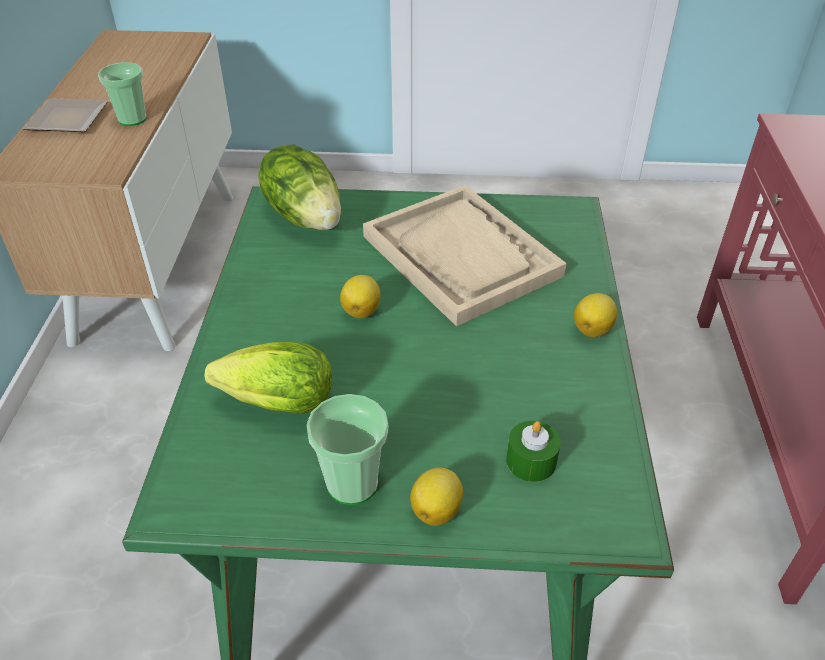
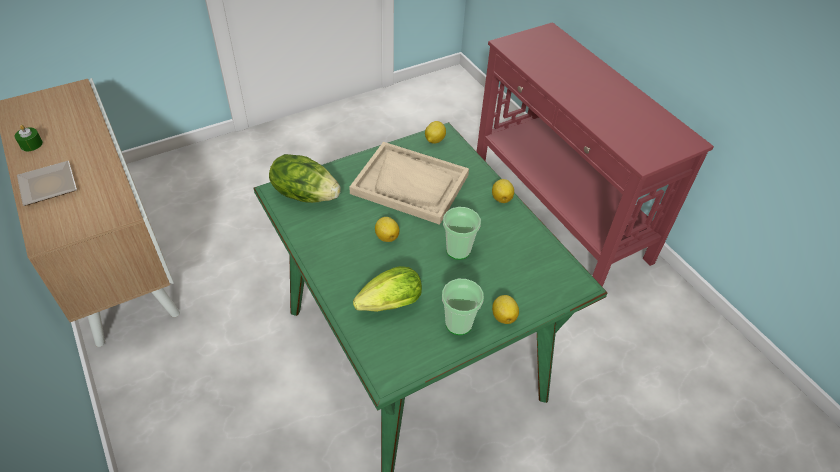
camera: 35 degrees left, 5 degrees up
cup [98,62,147,126] -> cup moved to [443,207,481,260]
green candle [506,421,561,482] -> green candle moved to [15,125,43,151]
none -> lemon [425,121,446,144]

